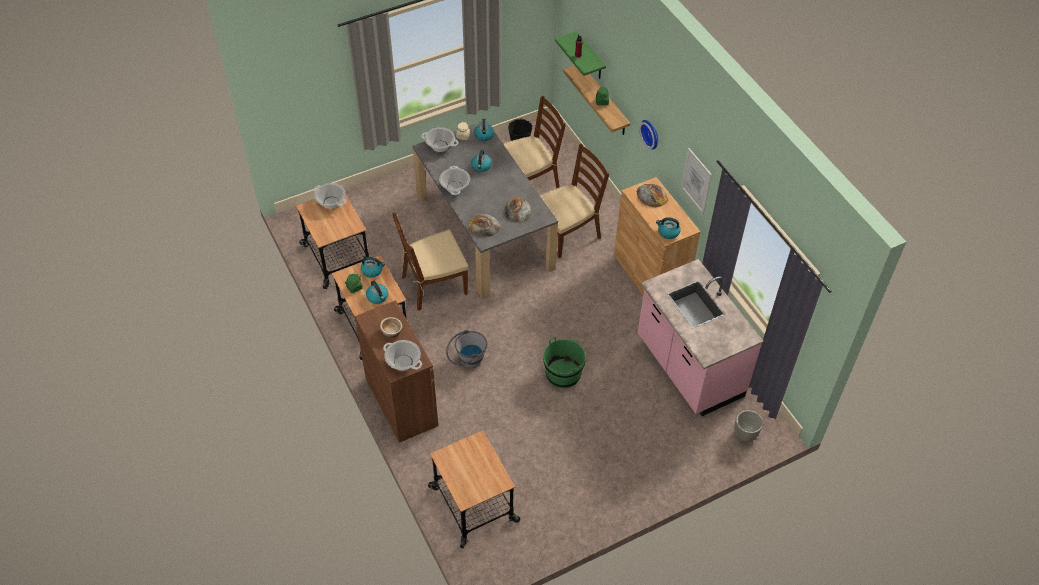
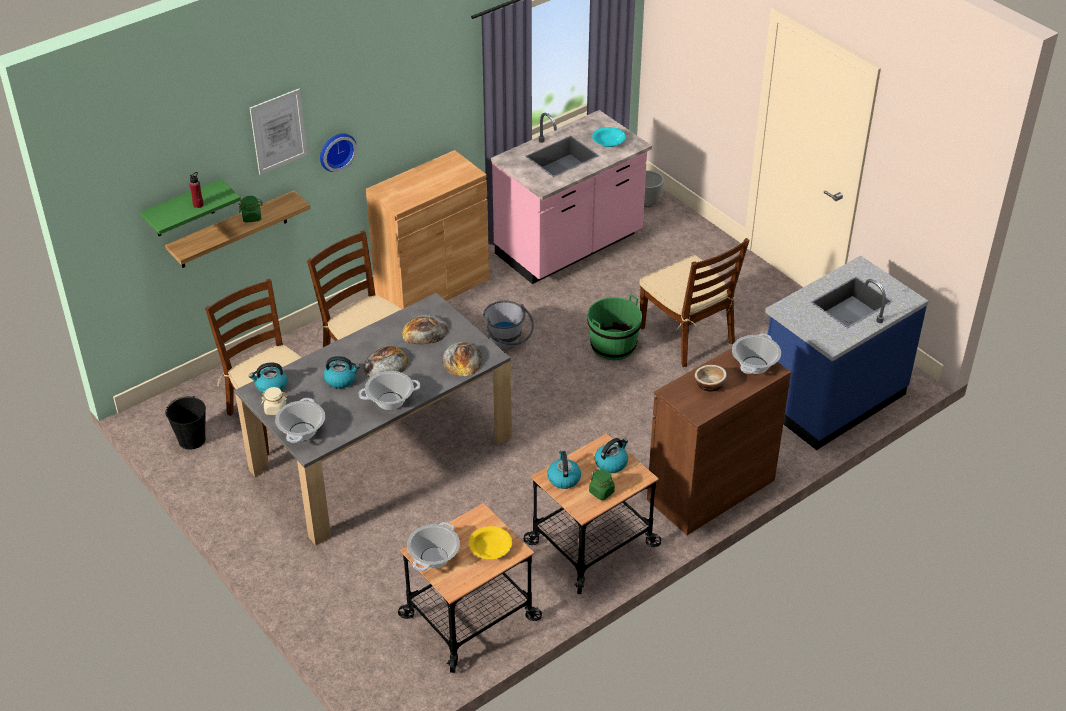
camera: 100 degrees left, 10 degrees down
brown chair [393,212,468,311] -> brown chair moved to [640,238,749,367]
cart [428,430,520,548] -> blue counter [765,256,929,450]
grey bucket [446,330,487,368] -> grey bucket moved to [483,301,534,350]
bread [637,184,668,207] -> bread moved to [363,346,409,378]
kettle [656,217,681,239] -> none
picture [681,148,712,214] -> picture moved to [250,89,308,175]
none -> yellow bowl [469,526,512,559]
none -> turquoise bowl [592,127,626,147]

